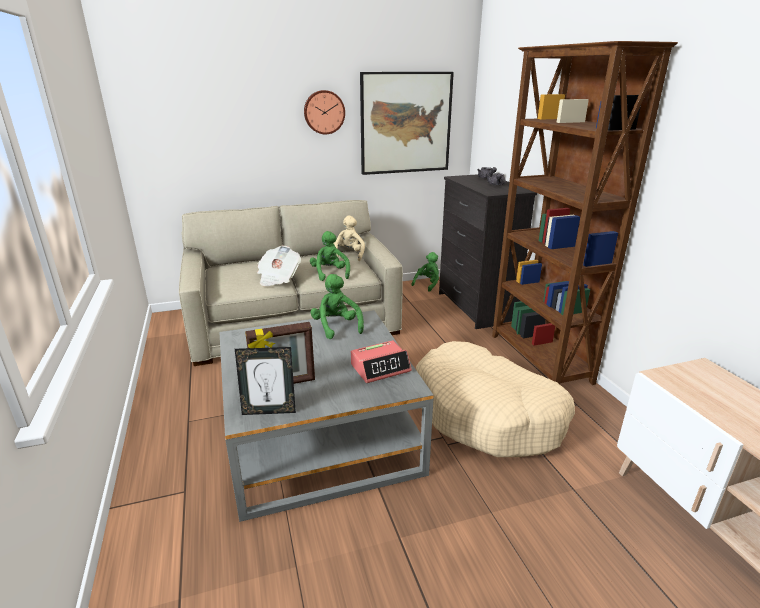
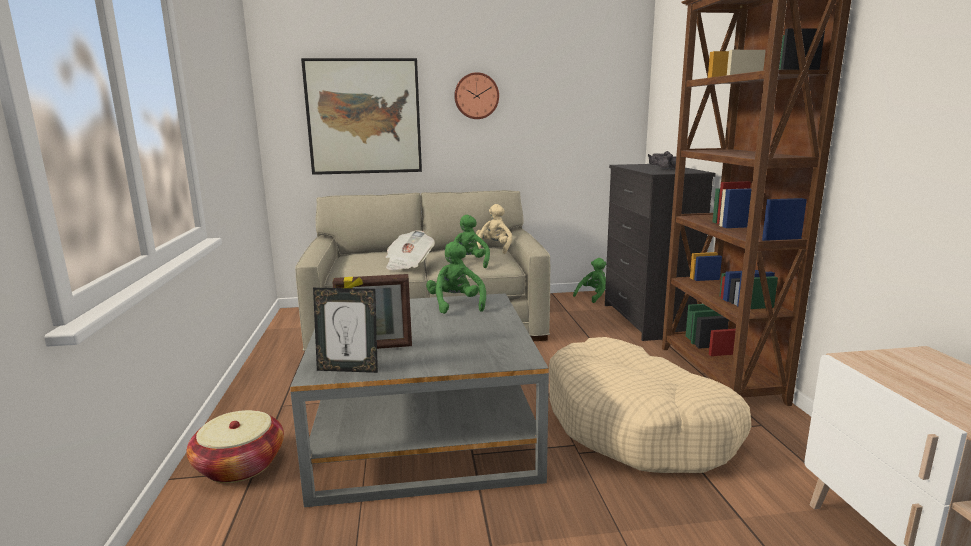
camera: 10 degrees right, 10 degrees down
alarm clock [351,340,412,383] -> none
picture [360,72,454,175] -> picture moved to [301,58,422,175]
none -> basket [186,410,284,483]

